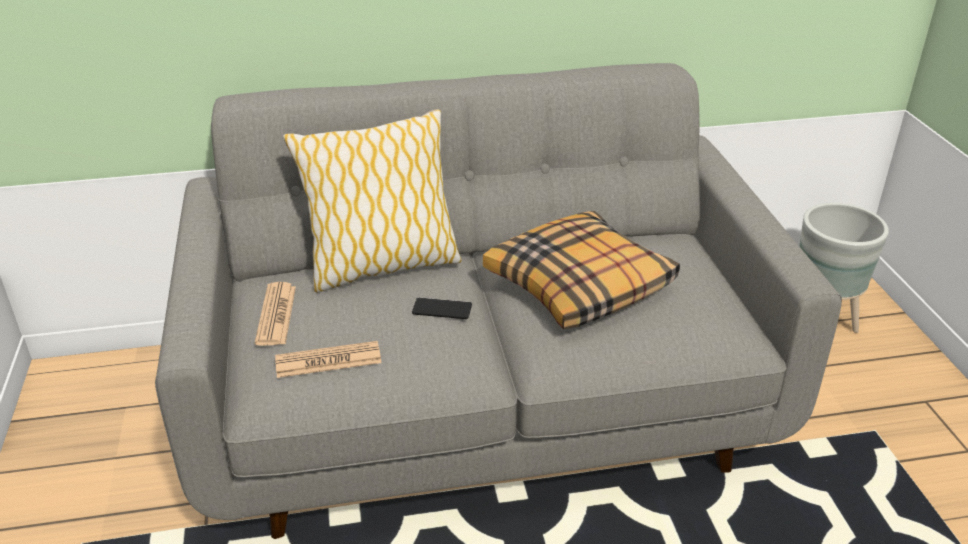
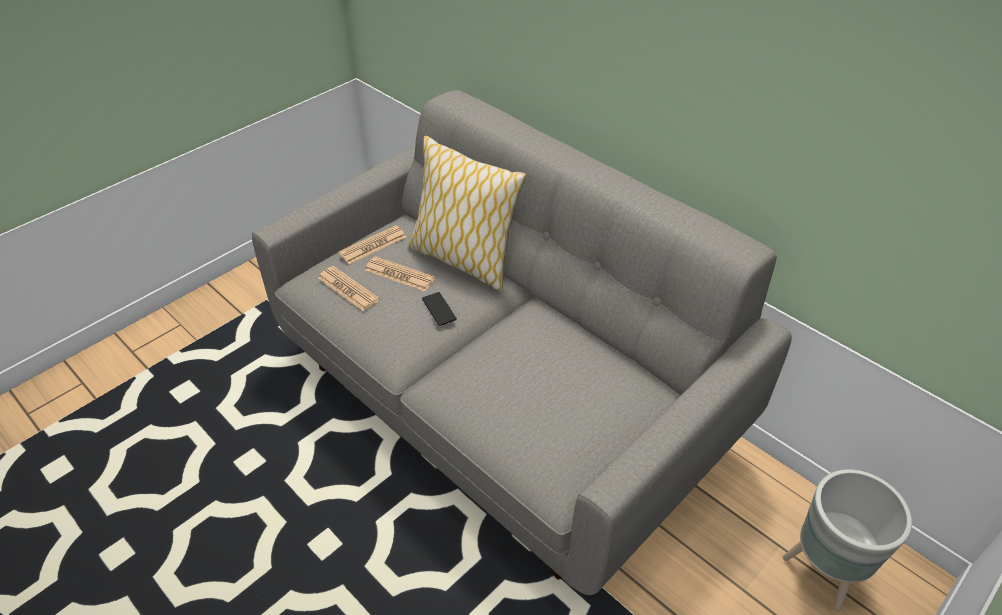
camera: 55 degrees right, 10 degrees up
pillow [483,211,680,329] -> none
none -> newspaper [365,256,435,292]

